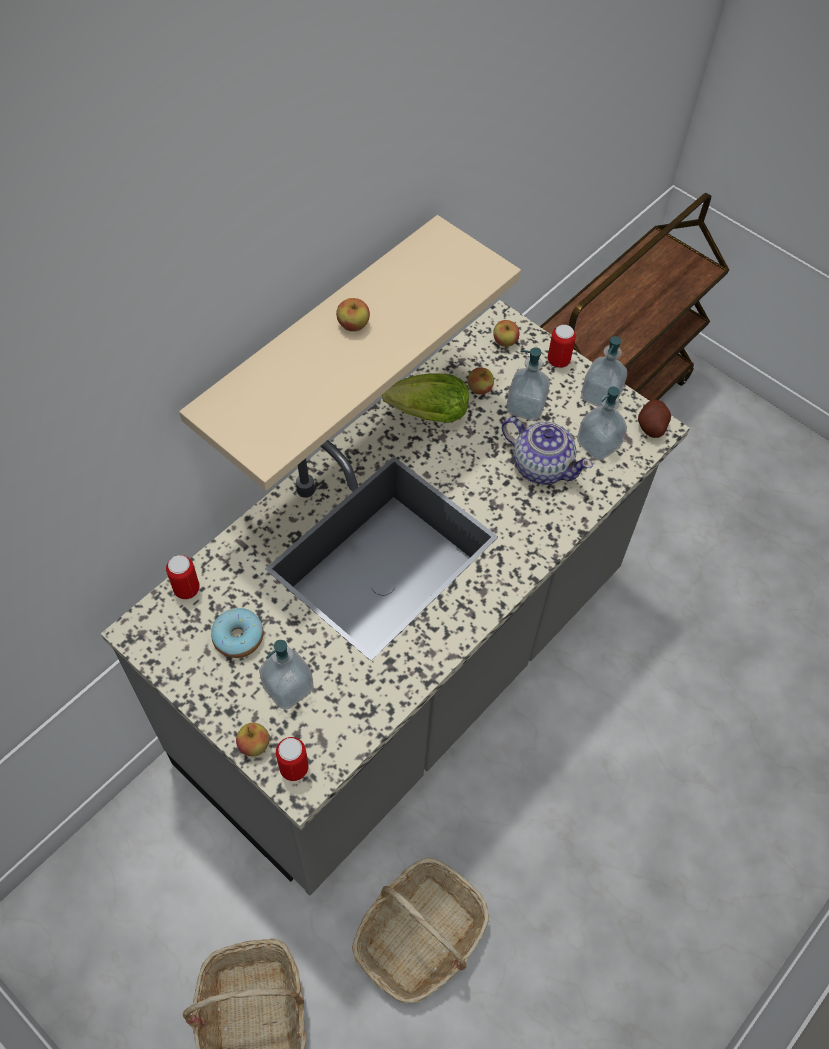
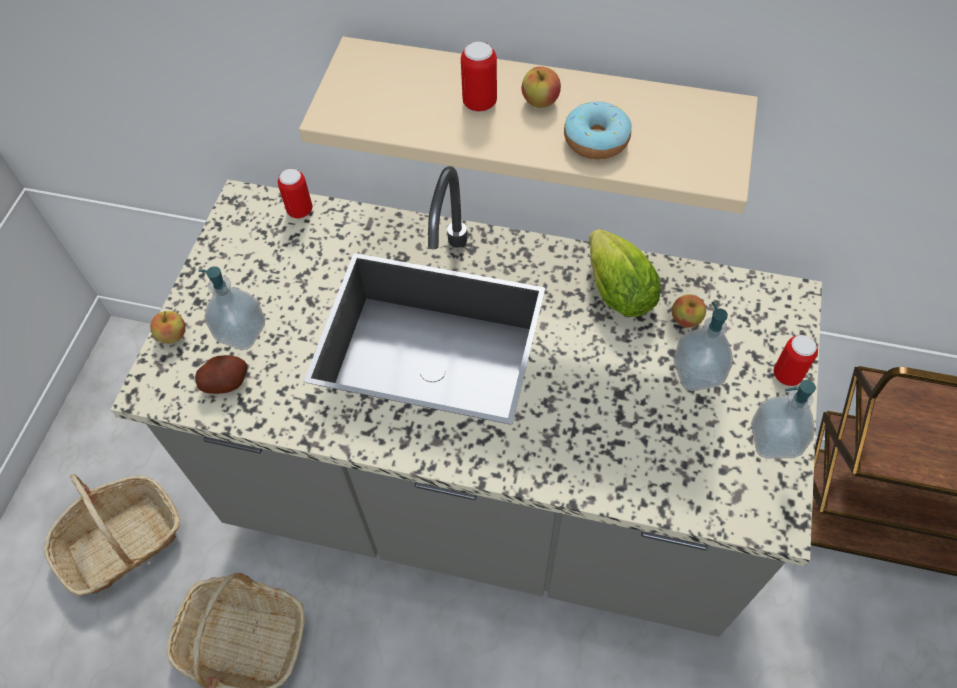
camera: 65 degrees right, 0 degrees up
donut [211,608,263,658] -> donut moved to [564,102,631,159]
can [276,737,309,781] -> can moved to [461,42,497,112]
apple [493,320,520,347] -> none
teapot [502,417,593,485] -> none
soap dispenser [577,387,627,460] -> none
potato [638,400,671,438] -> potato moved to [195,355,247,394]

